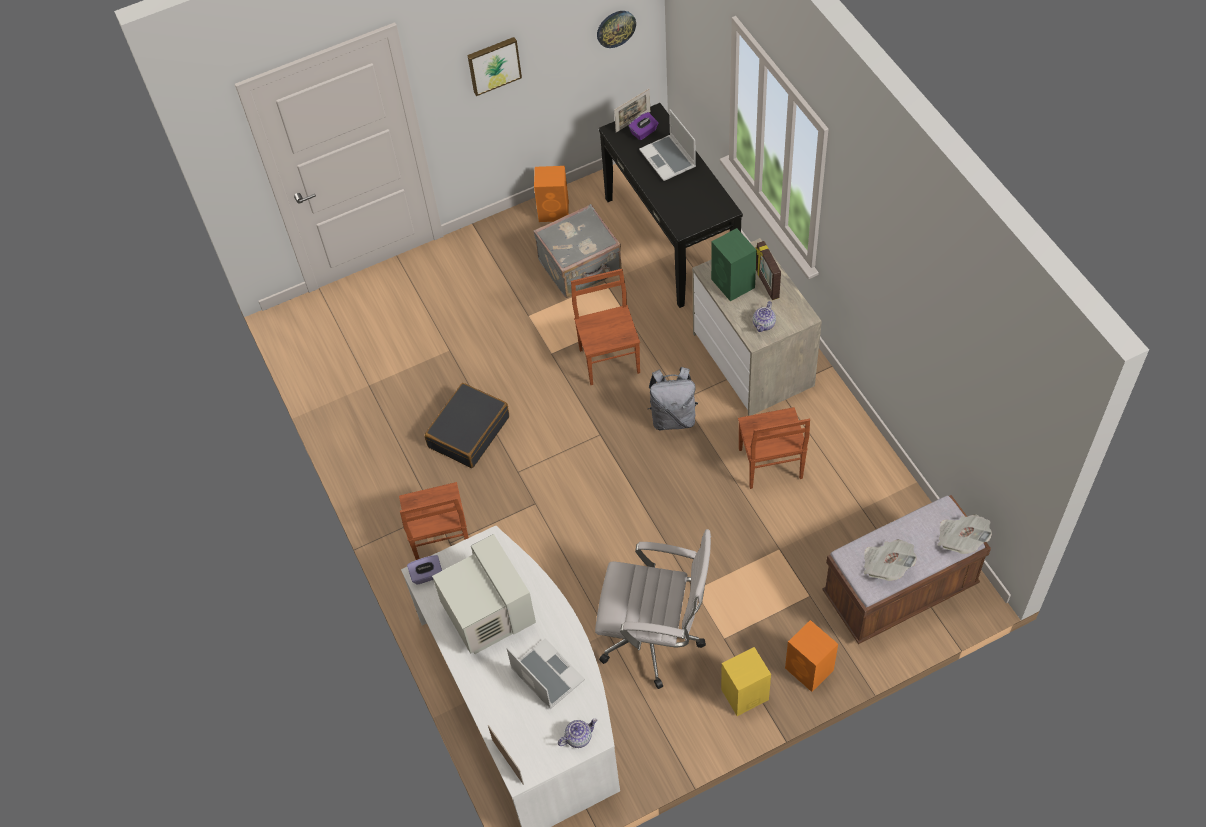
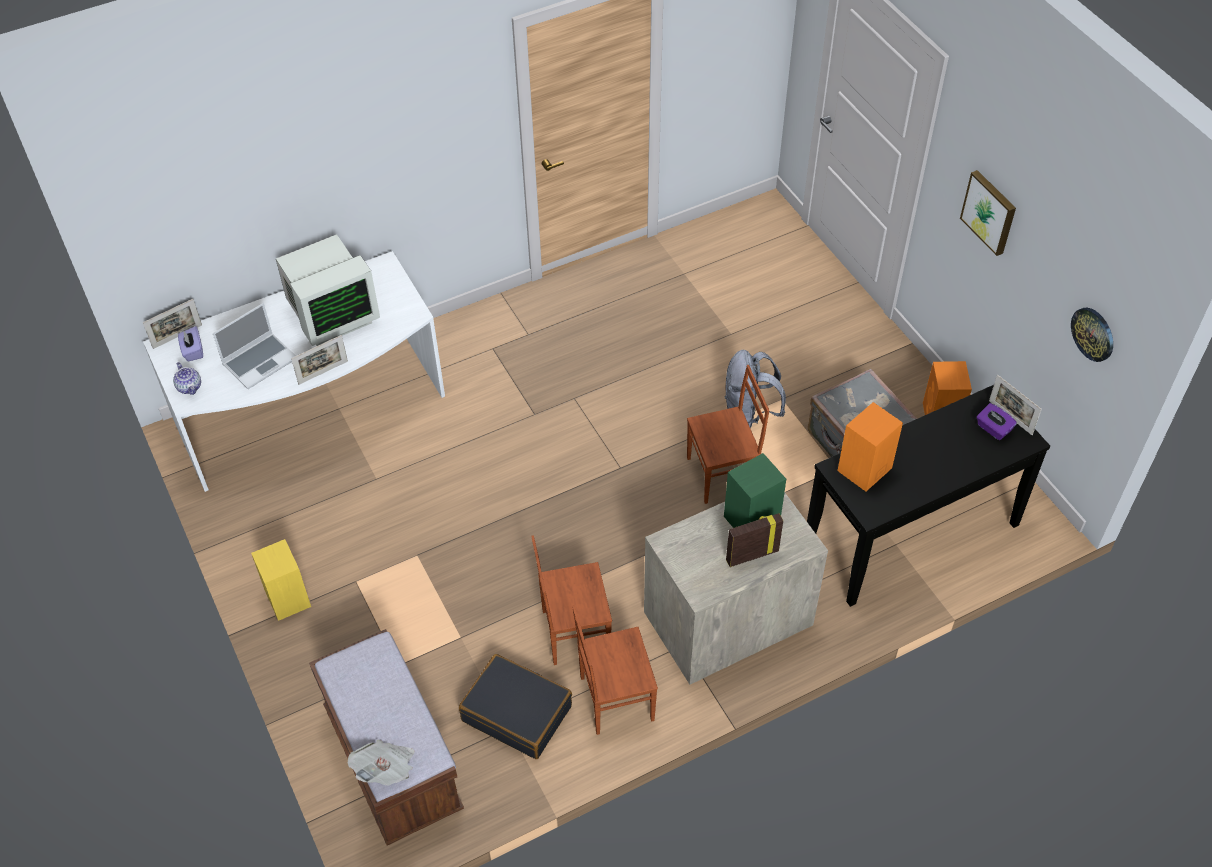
camera: 85 degrees right, 5 degrees down
brown chair [399,482,469,560] -> brown chair moved to [572,605,658,735]
purple tissue box [407,555,442,585] -> purple tissue box moved to [178,326,203,362]
black suitcase [425,383,509,468] -> black suitcase moved to [459,654,572,759]
white office chair [595,529,711,689] -> none
laptop [639,109,696,181] -> none
grey backpack [648,367,698,430] -> grey backpack moved to [724,350,786,428]
teapot [753,301,776,332] -> none
orange speaker [785,620,838,692] -> orange speaker moved to [837,402,903,491]
newspaper [864,539,917,581] -> none
none -> picture frame [291,335,348,385]

